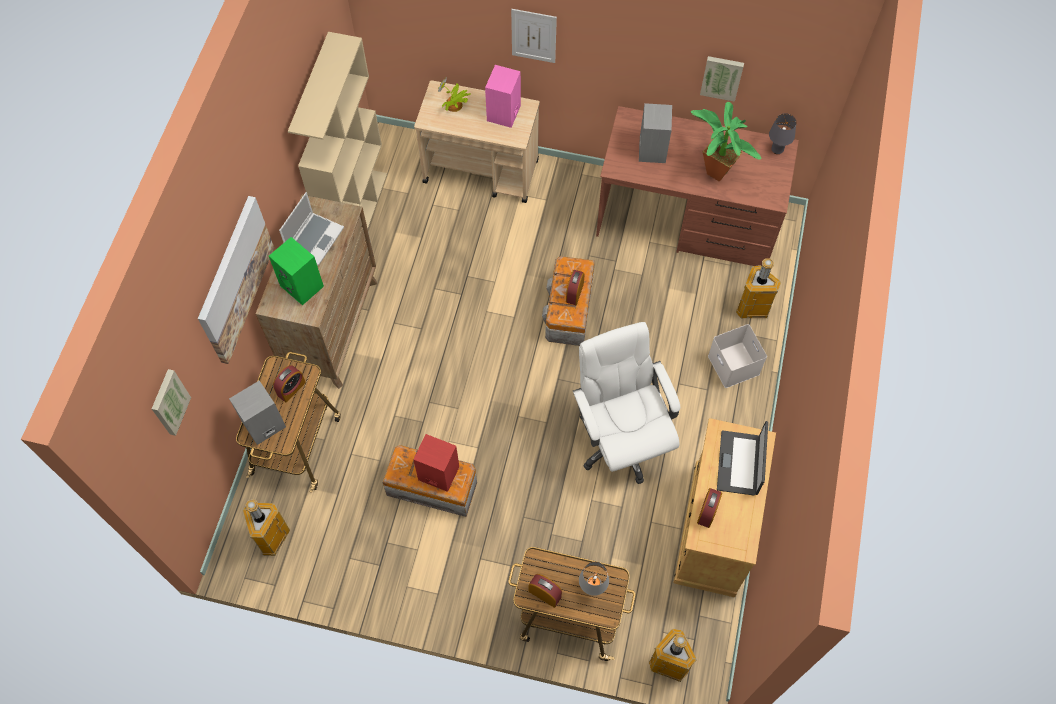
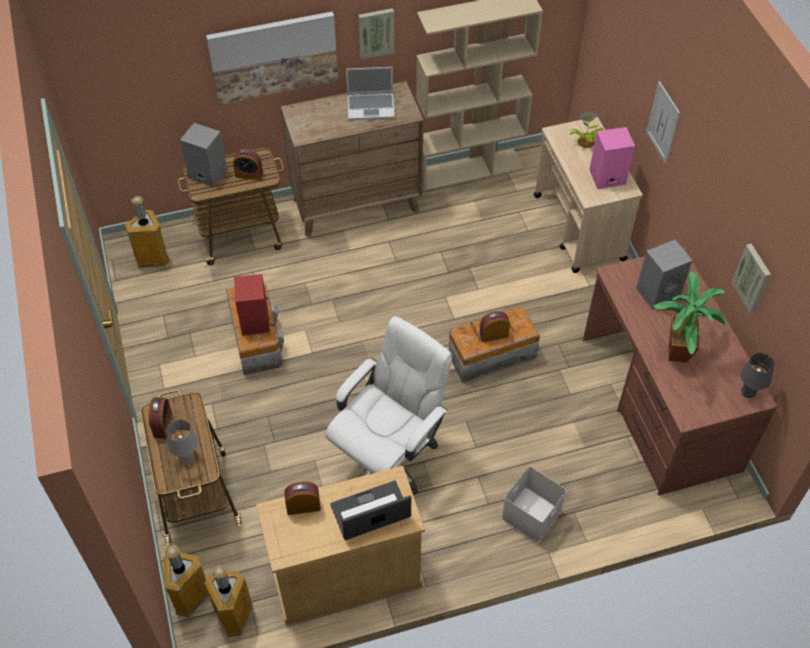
camera: 60 degrees right, 10 degrees down
picture [152,369,191,436] -> picture moved to [358,8,395,60]
green speaker [269,237,324,305] -> none
trash can [736,258,781,318] -> trash can moved to [205,564,252,637]

